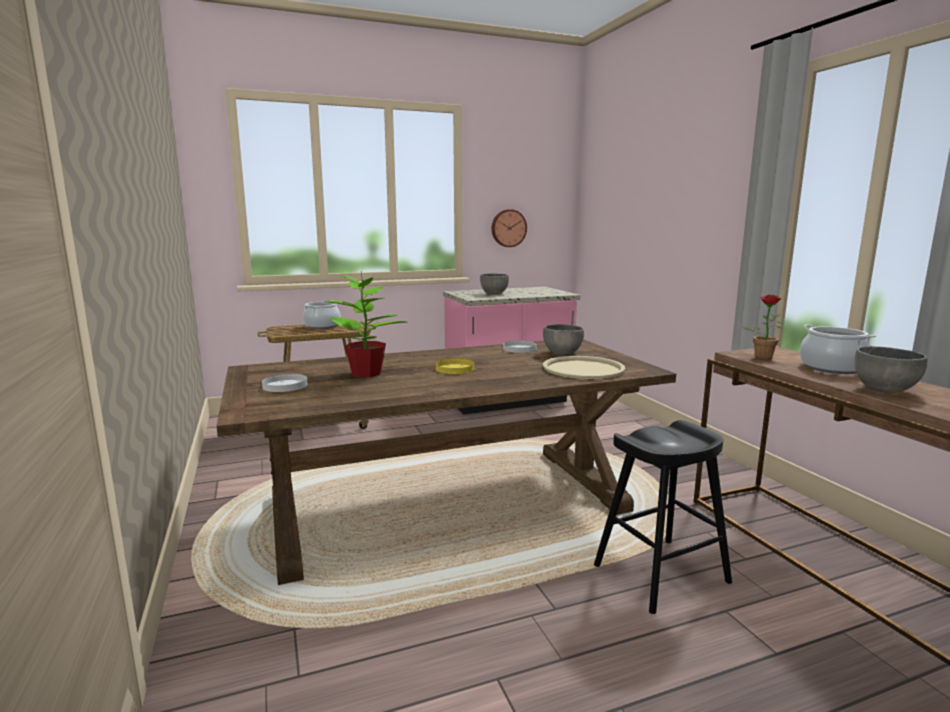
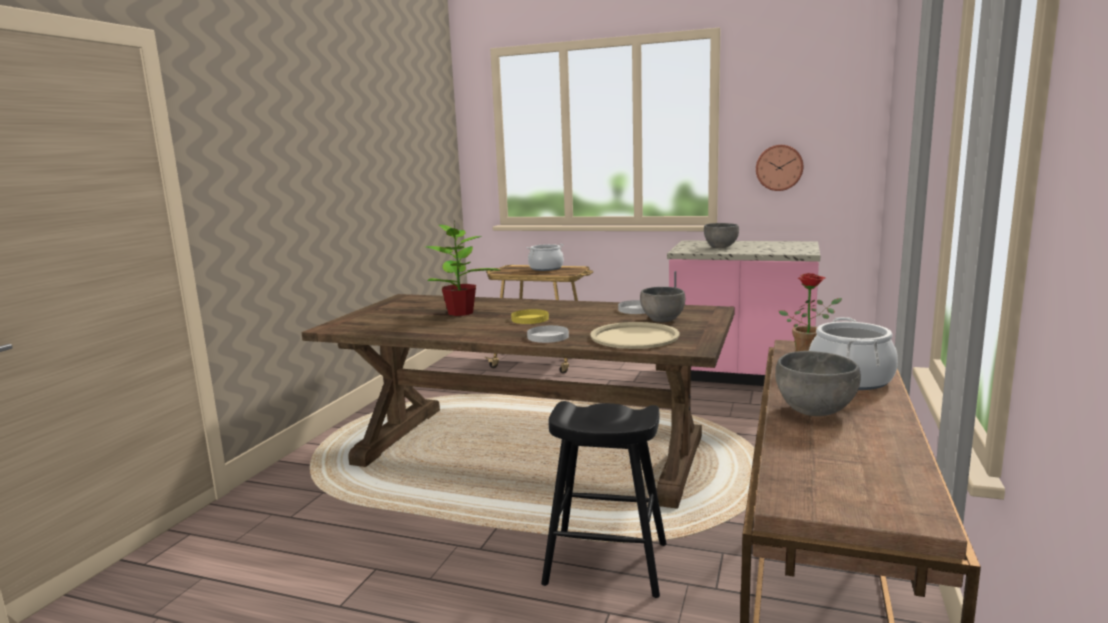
camera: 40 degrees right, 0 degrees up
white plate [262,374,308,392] -> white plate moved to [527,325,569,343]

